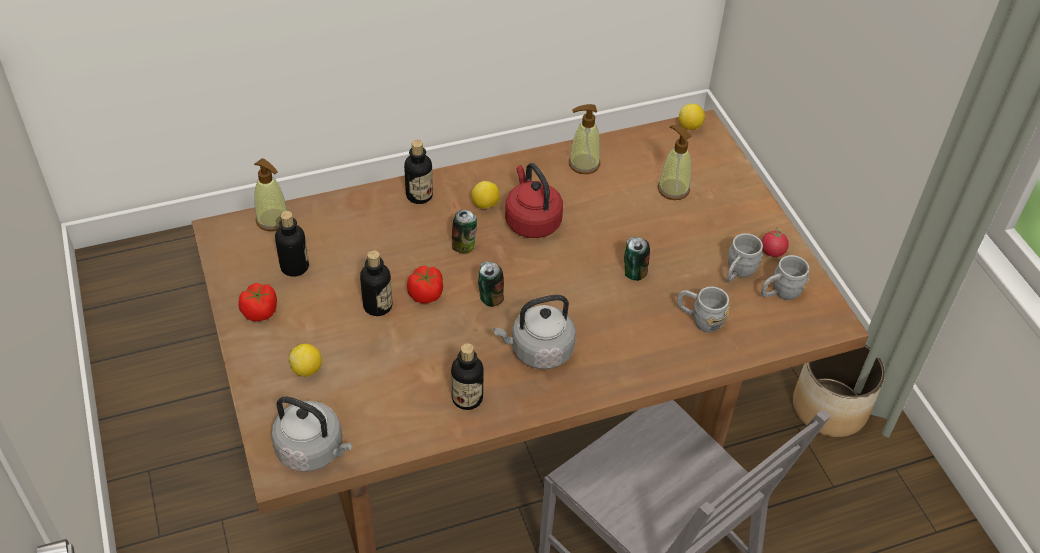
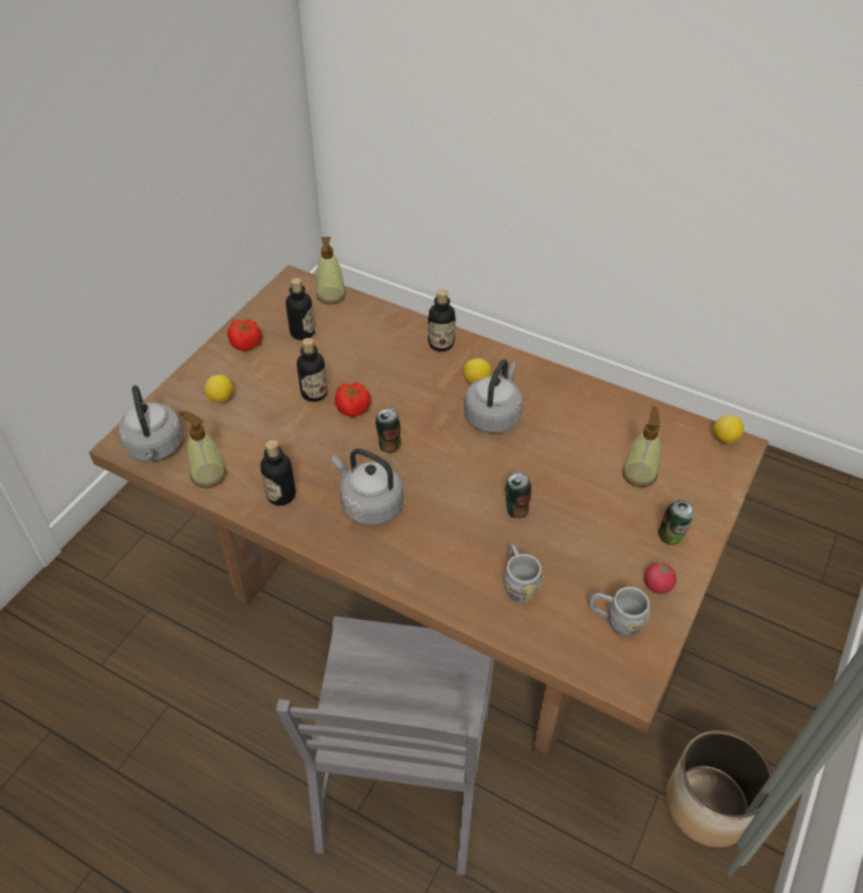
camera: 50 degrees right, 0 degrees up
can [452,210,477,254] -> can moved to [658,500,693,545]
red kettle [505,163,563,238] -> grey kettle [464,359,523,433]
soap dispenser [569,104,600,174] -> soap dispenser moved to [179,411,226,488]
grey mug [726,233,763,282] -> none

